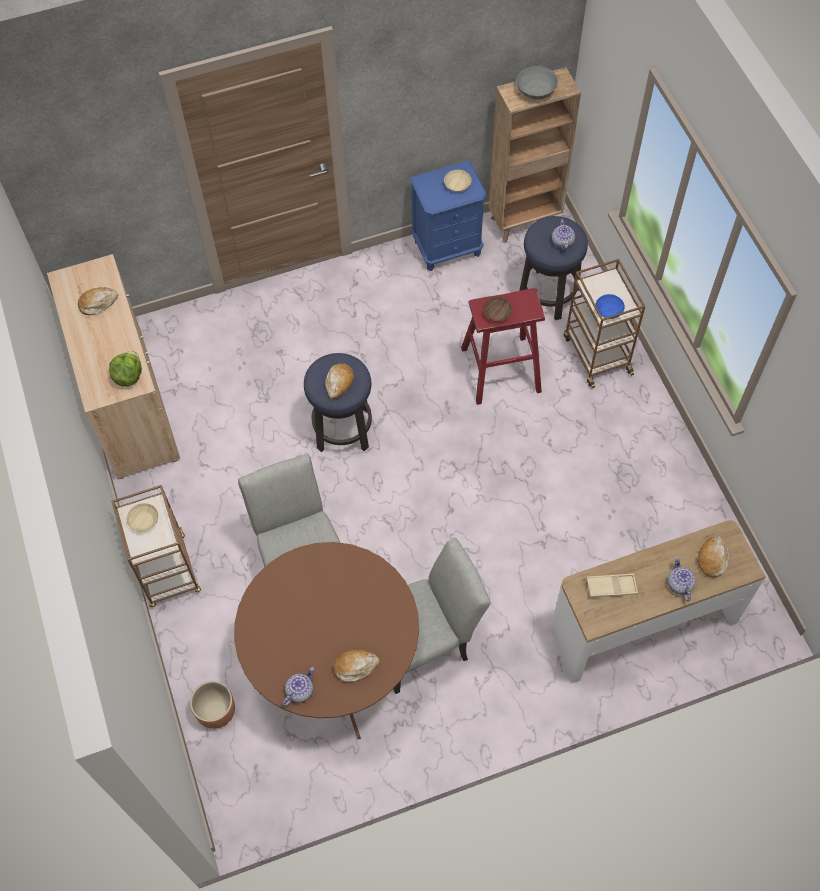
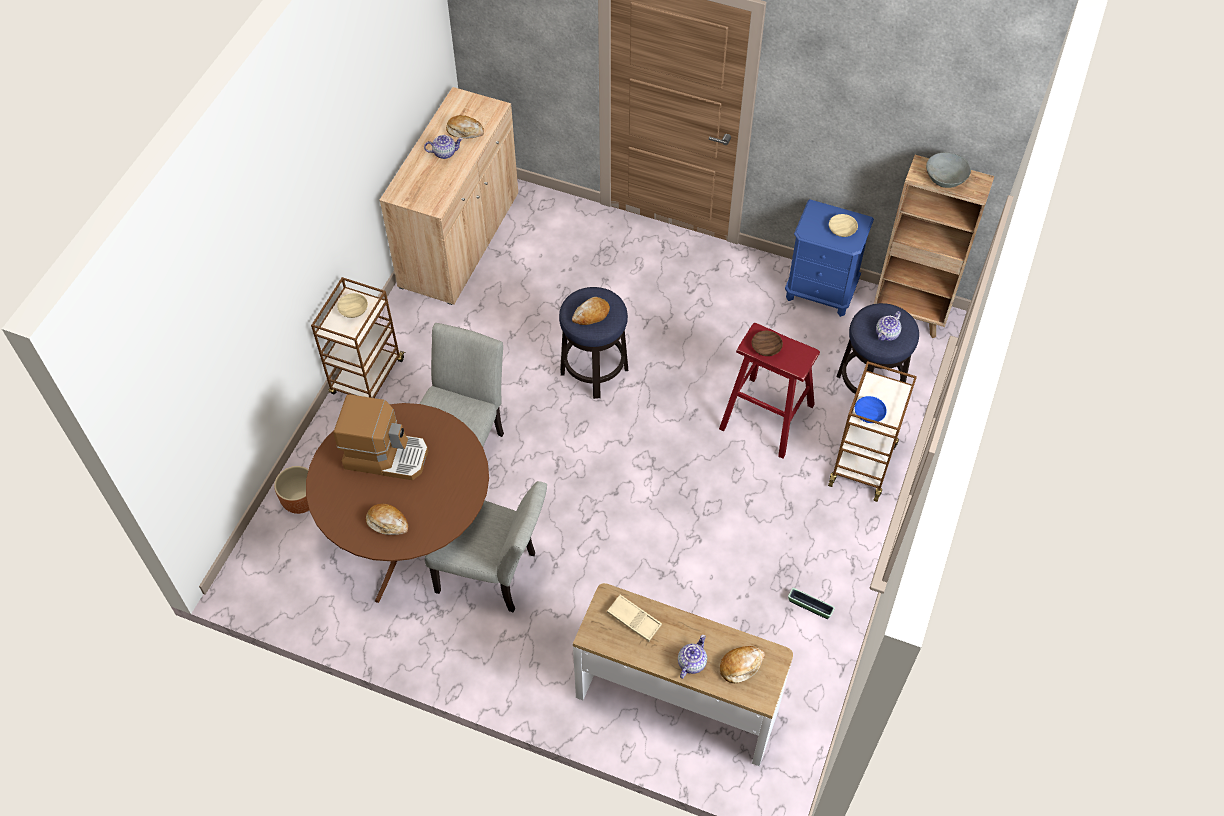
camera: 40 degrees right, 5 degrees down
lettuce [109,351,142,387] -> none
teapot [283,667,314,706] -> teapot moved to [424,135,463,159]
none -> coffee machine [333,394,428,480]
none -> planter [788,588,835,619]

